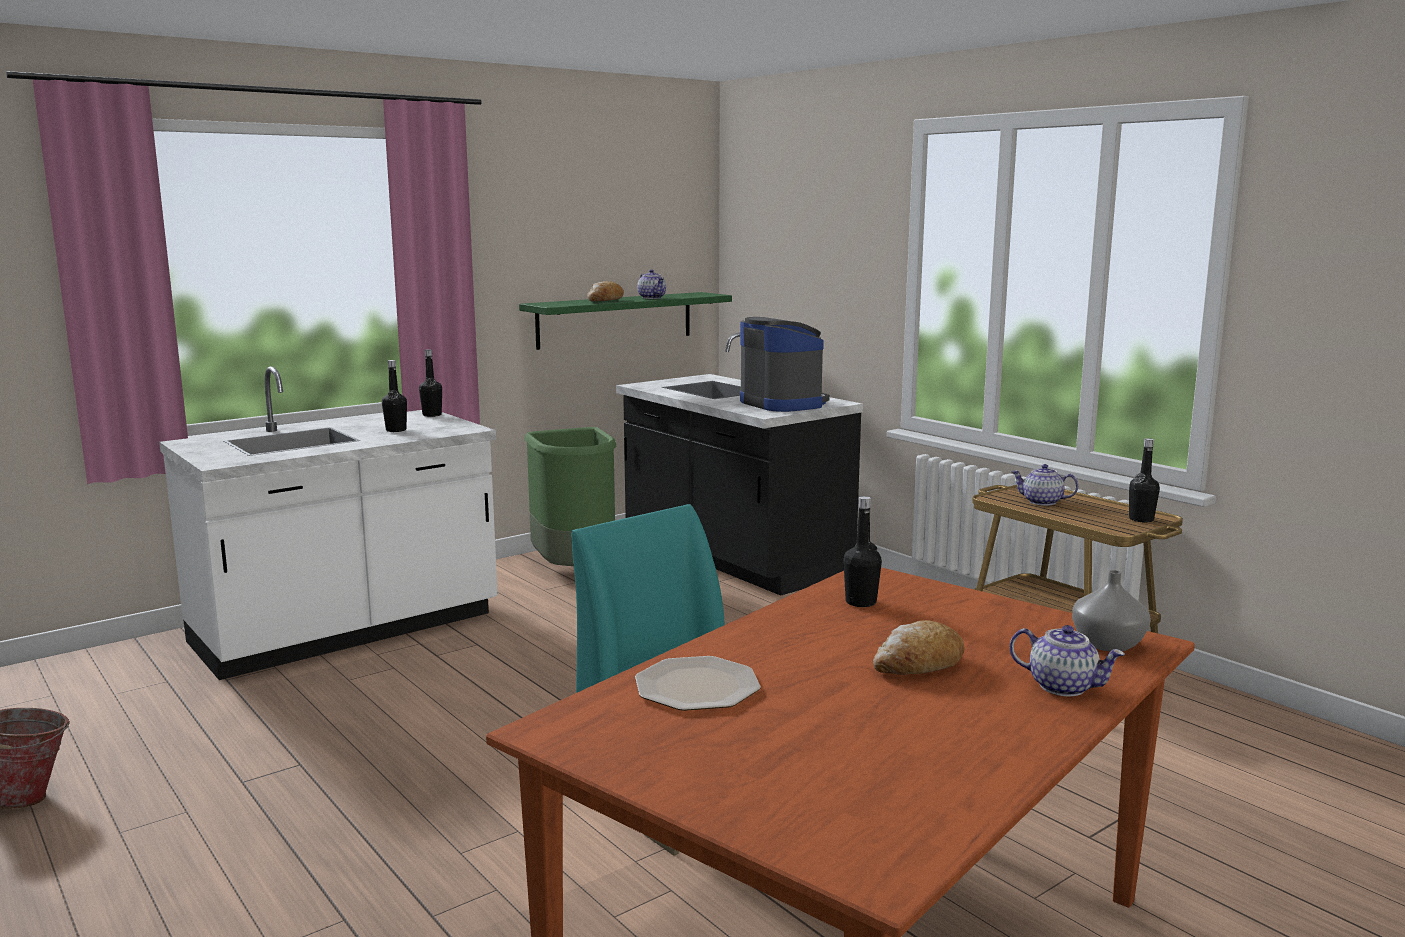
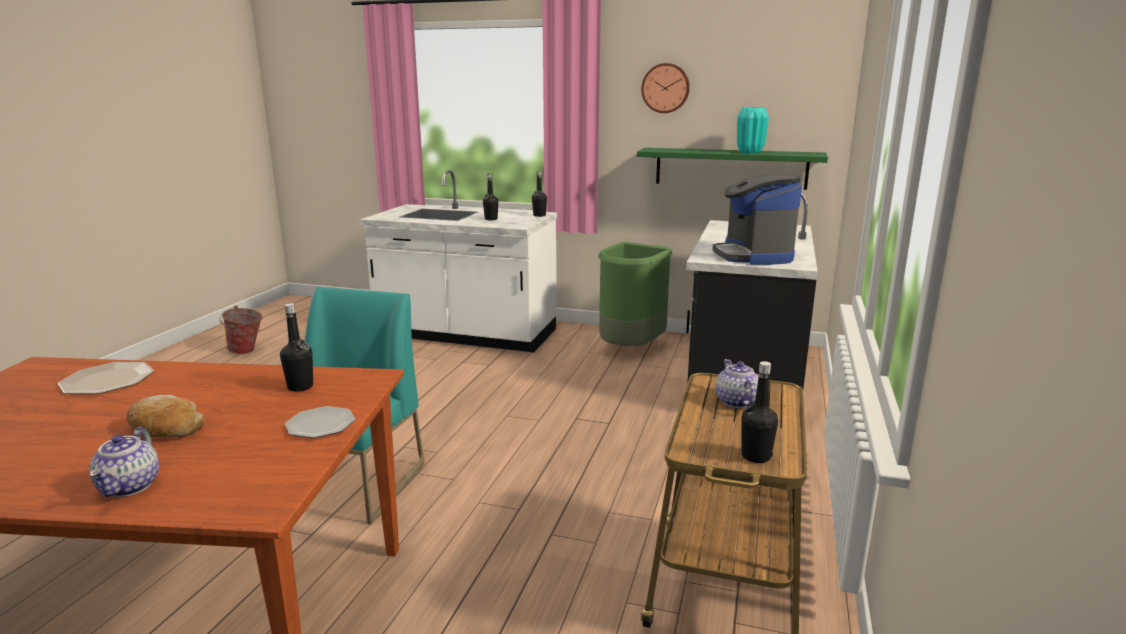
camera: 55 degrees right, 5 degrees up
bread [587,281,624,301] -> none
teapot [637,269,666,299] -> turquoise vase [737,107,769,153]
coffee machine [740,317,830,412] -> coffee machine turned 150 degrees clockwise [713,174,802,265]
grey vase [1072,570,1151,652] -> none
none -> plate [285,406,356,438]
none -> wall clock [641,63,690,113]

